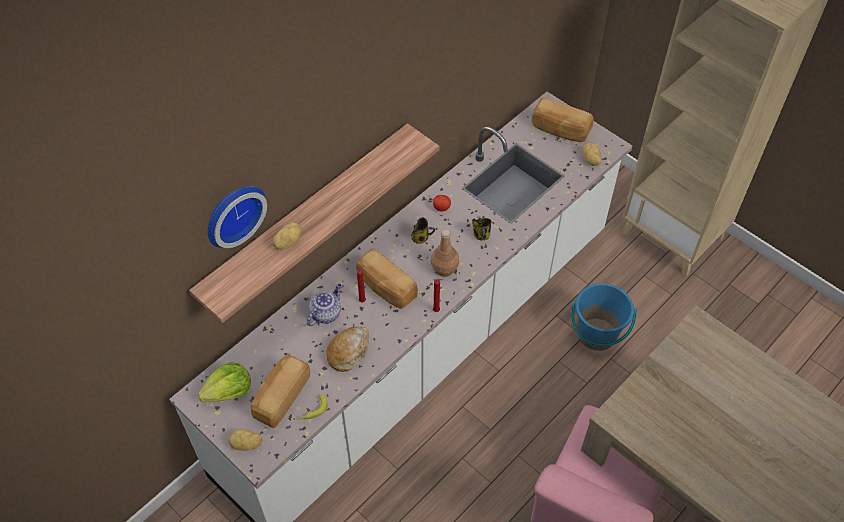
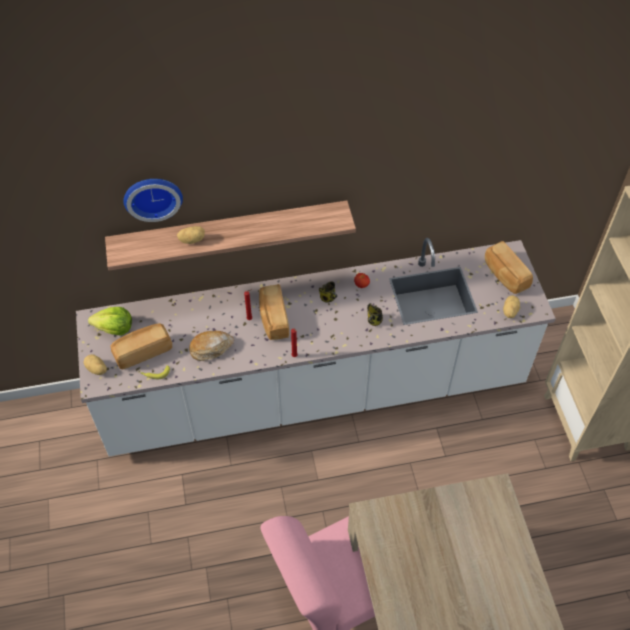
camera: 35 degrees right, 0 degrees up
teapot [307,284,341,326] -> none
brown bottle [431,230,459,277] -> none
blue bucket [571,283,637,351] -> none

